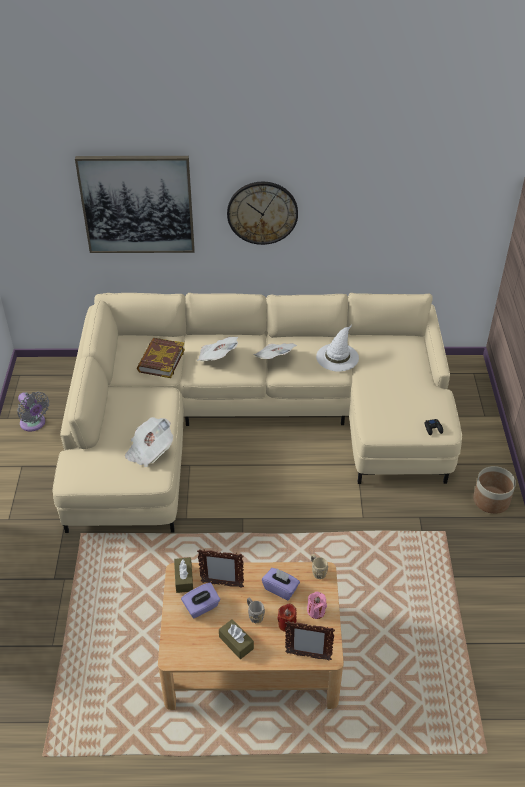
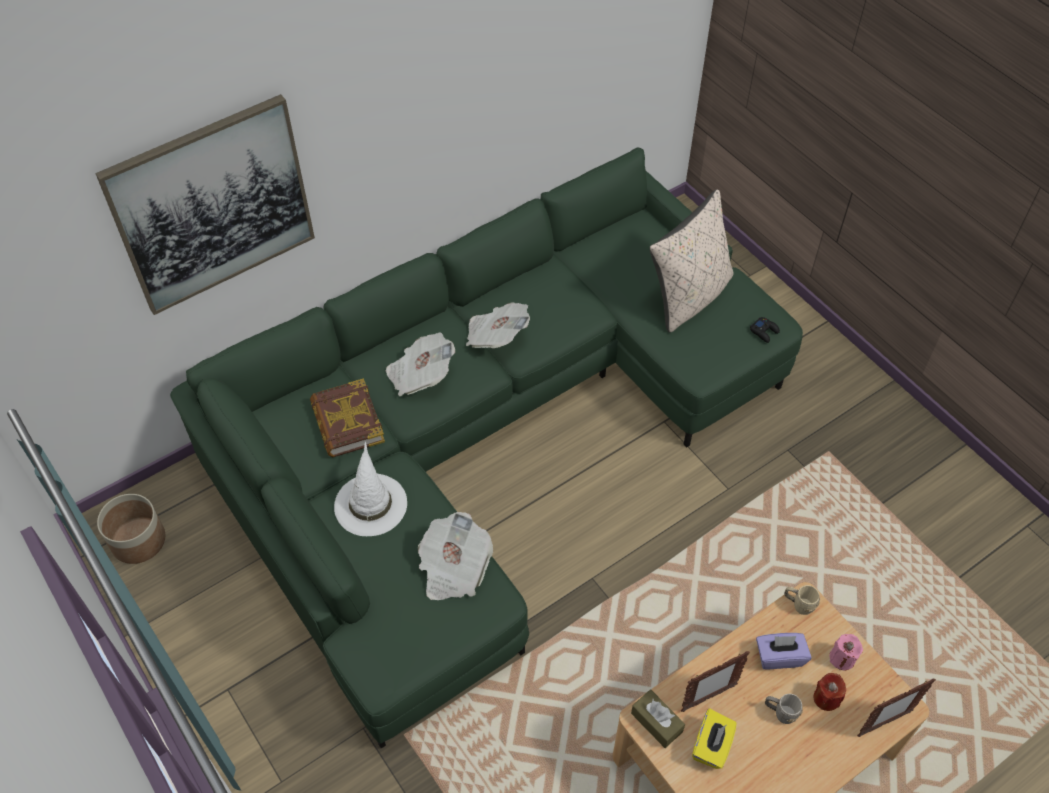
camera: 35 degrees left, 10 degrees up
grey fan [17,392,49,432] -> none
beige sofa [52,293,462,533] -> green sofa [170,147,803,749]
purple tissue box [181,583,220,618] -> yellow tissue box [692,709,737,769]
brown tissue box [219,619,254,659] -> none
wall clock [227,182,298,245] -> none
white hat [316,325,359,371] -> white hat moved to [334,441,407,536]
planter [473,466,516,514] -> planter moved to [97,494,165,564]
none -> beige pillow [650,190,734,333]

